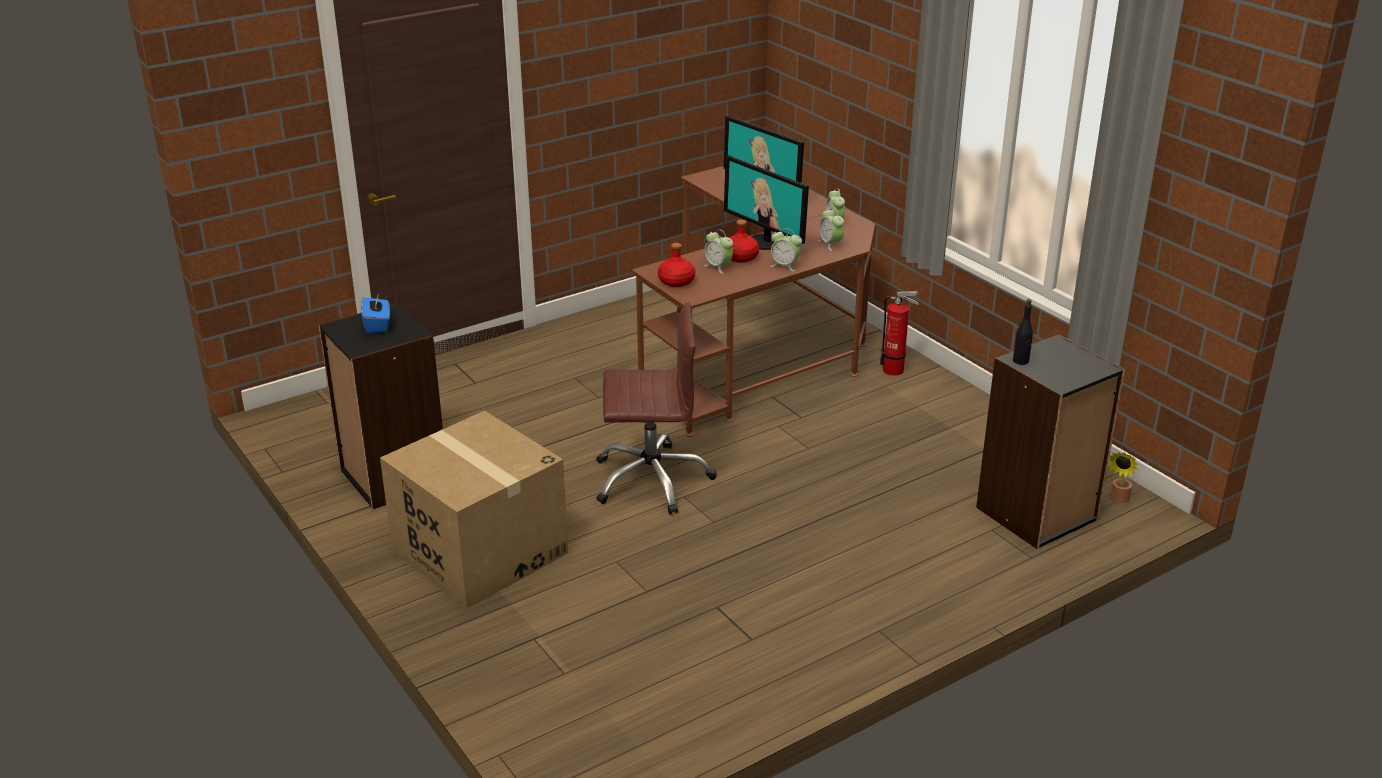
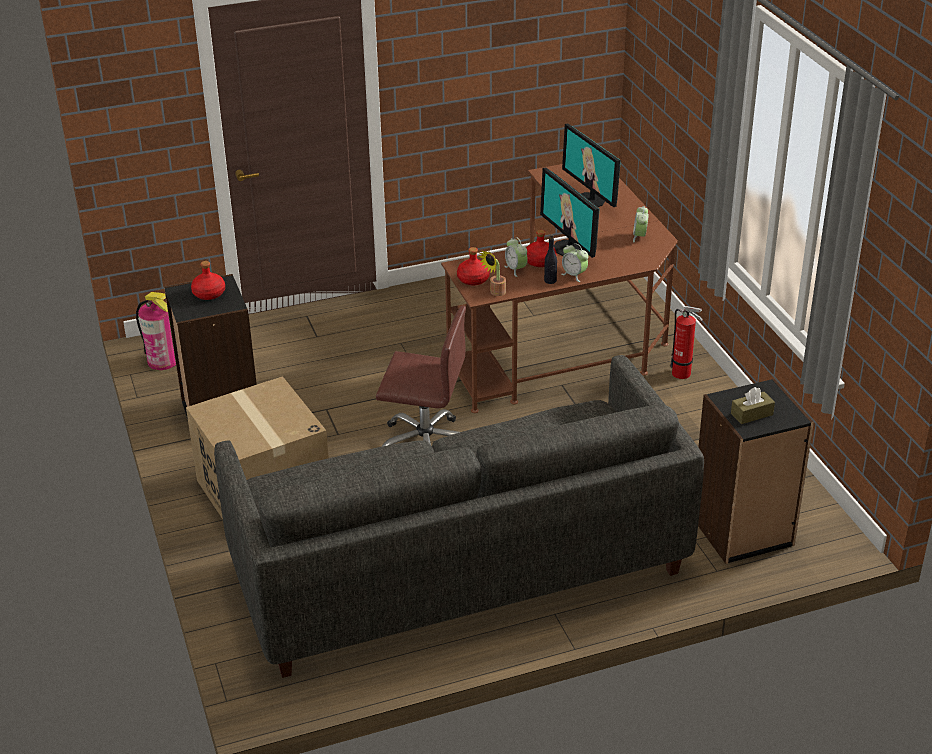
camera: 15 degrees right, 5 degrees up
blue tissue box [361,293,390,333] -> red bottle [191,261,225,300]
alarm clock [818,208,844,251] -> none
black bottle [1013,299,1033,365] -> black bottle moved to [544,234,557,284]
potted plant [1108,452,1138,503] -> potted plant moved to [478,250,506,296]
none -> fire extinguisher [136,292,176,370]
none -> grey sofa [214,355,704,678]
none -> brown tissue box [731,387,775,424]

